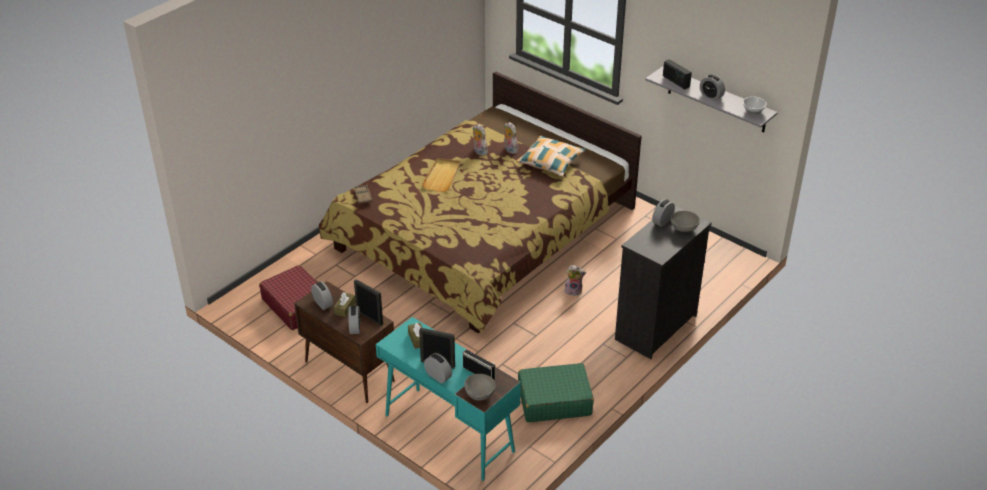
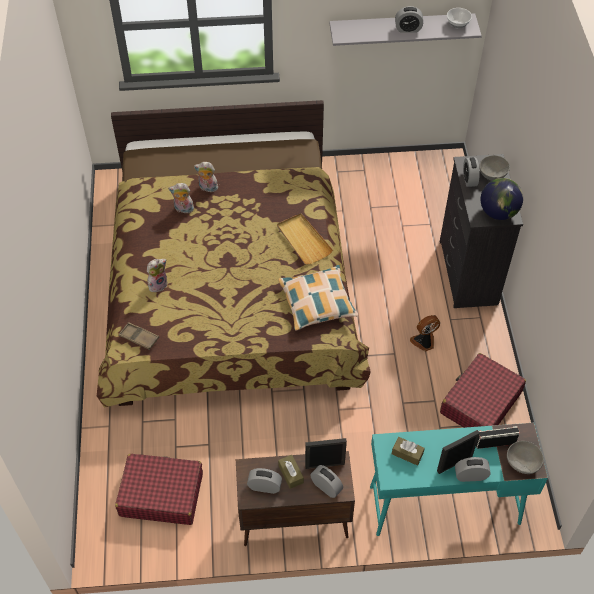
camera: 45 degrees left, 15 degrees up
beige tray [422,158,461,192] -> beige tray moved to [277,213,333,265]
pillow [516,136,586,176] -> pillow moved to [278,265,358,330]
green suitcase [518,363,594,422] -> red suitcase [440,353,526,428]
plush toy [564,265,586,296] -> plush toy moved to [147,259,167,292]
radio [663,59,692,89] -> none
none -> fan [410,315,440,352]
none -> globe [481,178,523,220]

